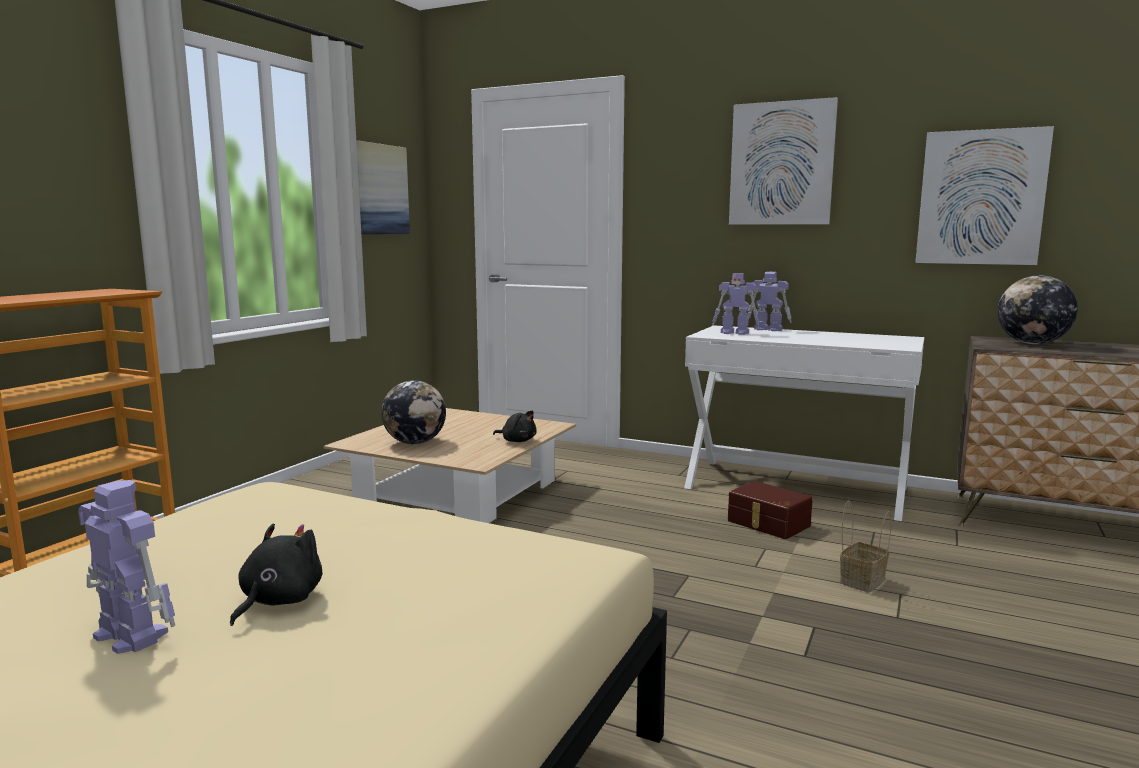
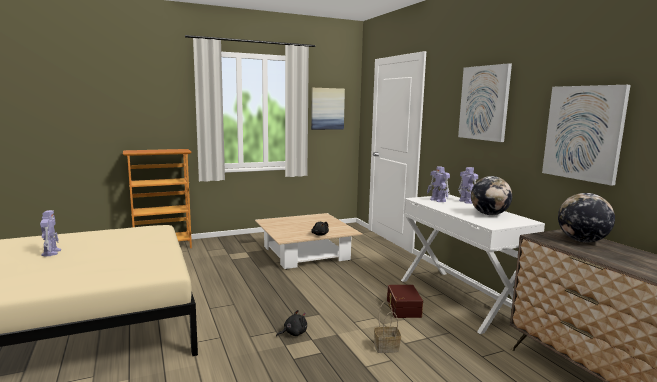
camera: 40 degrees right, 0 degrees up
black plush toy [230,524,323,626] -> black plush toy moved to [276,310,307,337]
globe [381,380,446,444] -> globe moved to [471,176,512,215]

